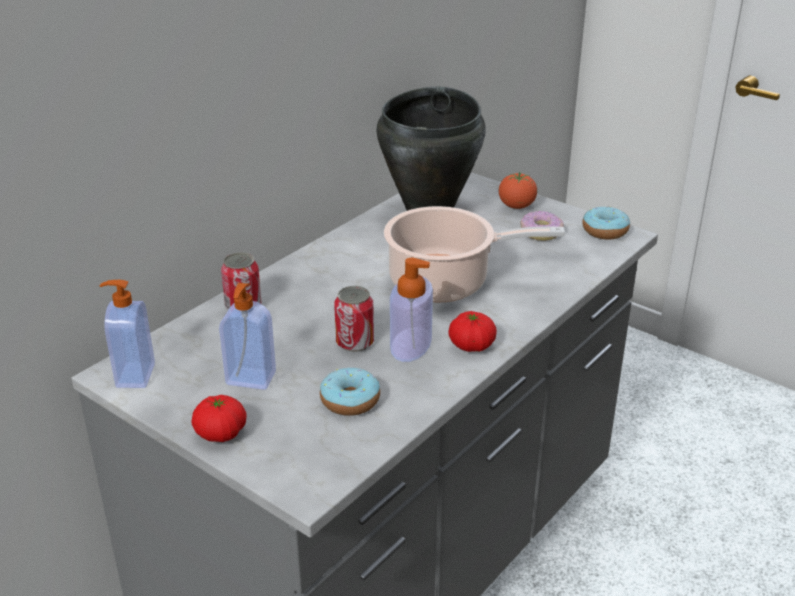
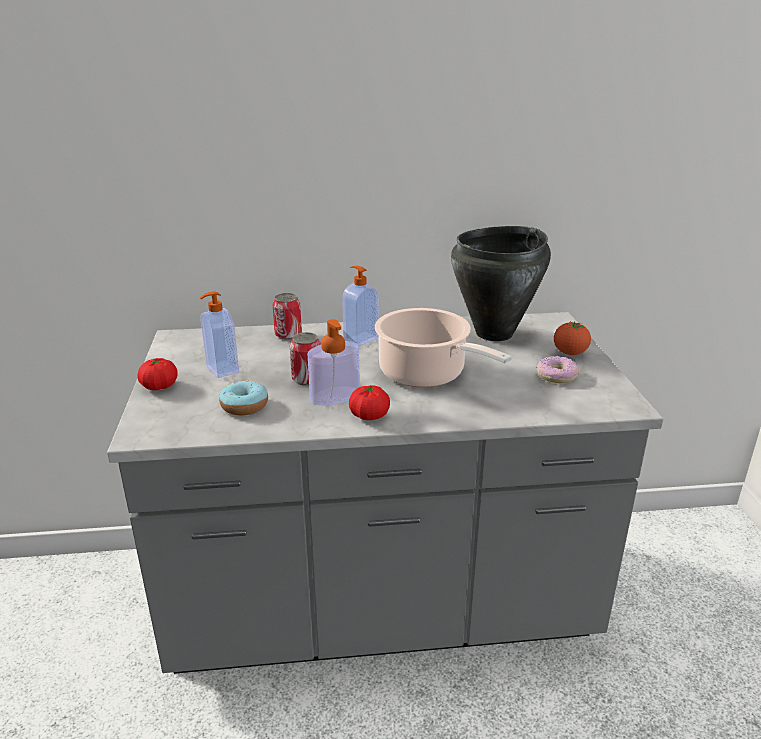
camera: 45 degrees right, 5 degrees down
soap dispenser [100,280,155,388] -> soap dispenser moved to [342,265,379,346]
donut [582,207,630,239] -> none

